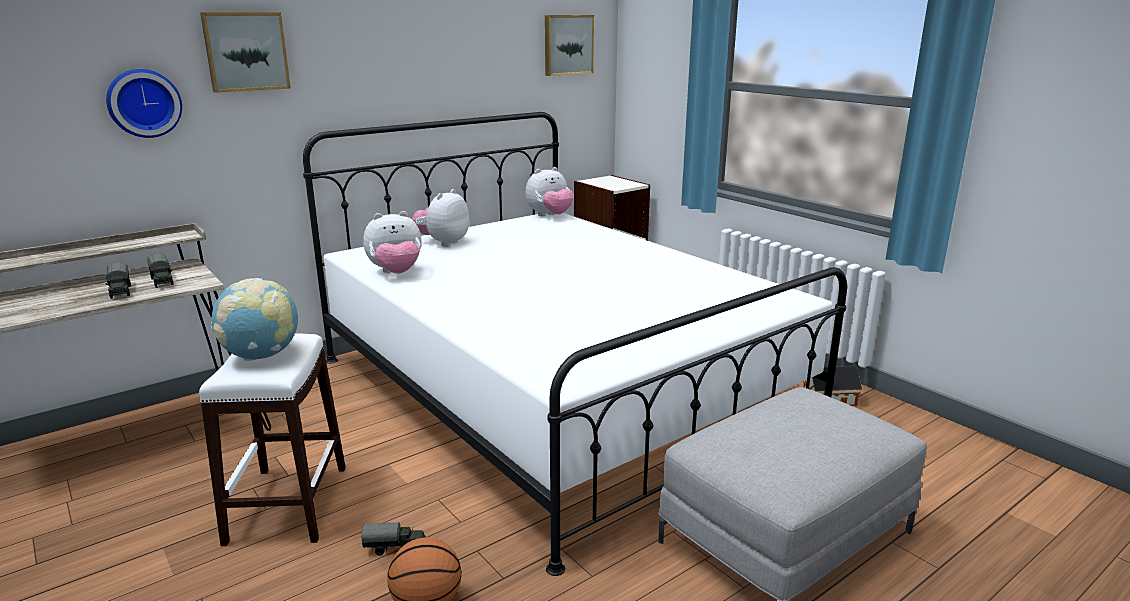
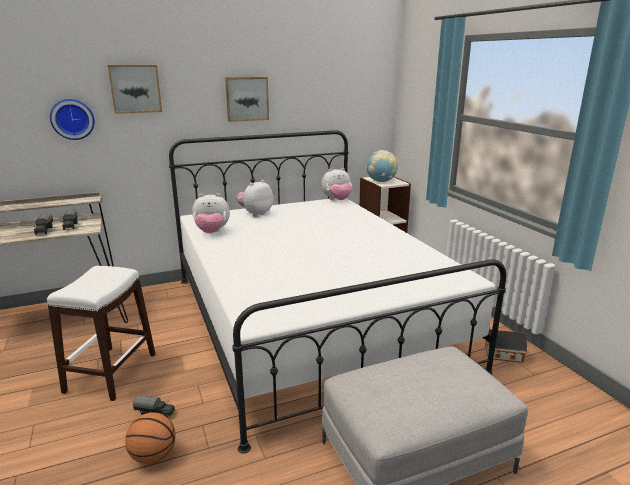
camera: 15 degrees right, 0 degrees up
globe [211,278,298,361] -> globe moved to [366,150,398,182]
picture [545,15,594,76] -> picture moved to [225,77,269,122]

